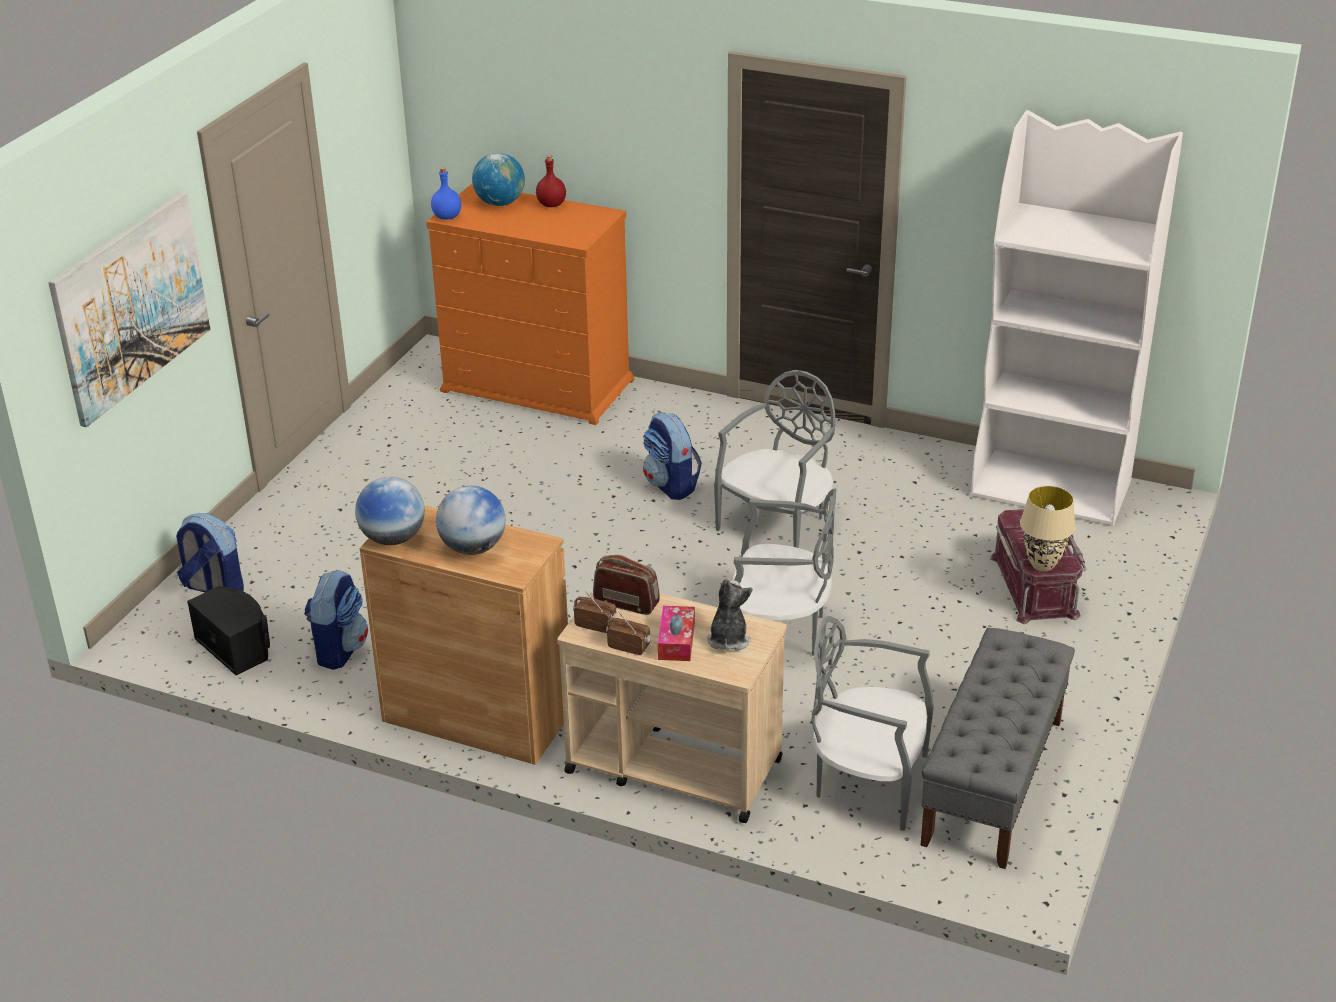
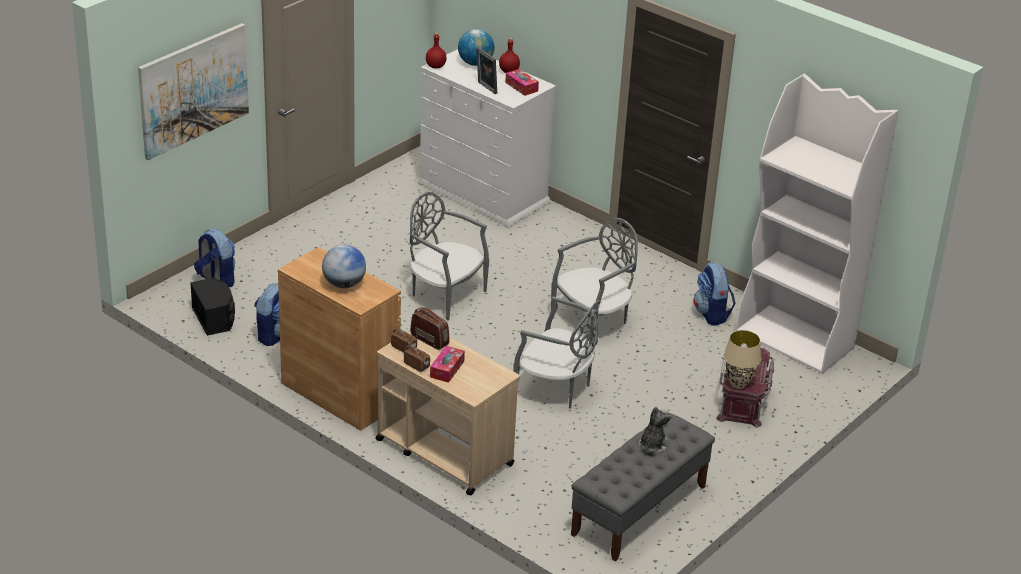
camera: 15 degrees right, 0 degrees up
globe [355,477,425,545] -> none
orange dresser [426,184,634,425] -> white dresser [417,49,556,228]
blue bottle [431,167,461,220] -> red bottle [426,33,446,68]
backpack [643,412,702,500] -> backpack moved to [693,262,736,326]
plush toy [707,579,753,650] -> plush toy moved to [639,407,671,453]
grey chair [811,616,934,831] -> grey chair moved to [410,192,489,321]
none -> picture frame [476,47,497,94]
none -> tissue box [505,69,539,96]

